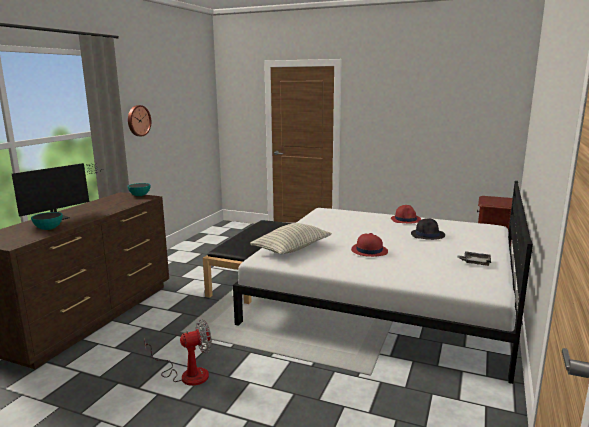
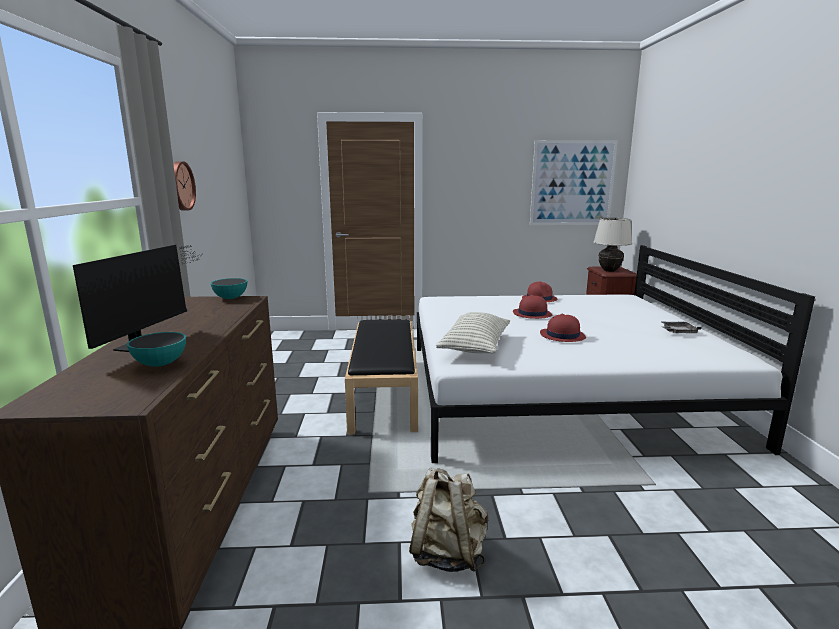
camera: 25 degrees left, 0 degrees up
fan [144,320,212,386] -> beige backpack [409,467,488,572]
black hat [411,218,445,240] -> none
none -> red hat [513,295,552,319]
none -> picture [530,140,618,225]
none -> beige table lamp [593,218,632,272]

